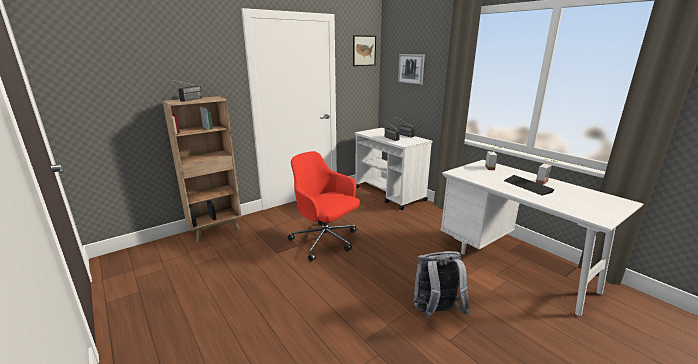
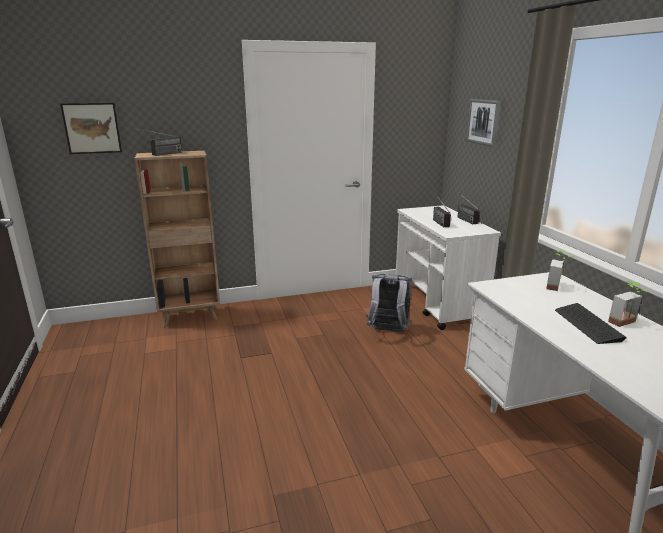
camera: 20 degrees right, 0 degrees up
red office chair [288,151,360,261] -> none
picture [353,35,376,66] -> picture moved to [60,103,122,154]
grey backpack [414,251,469,318] -> grey backpack moved to [366,274,412,332]

